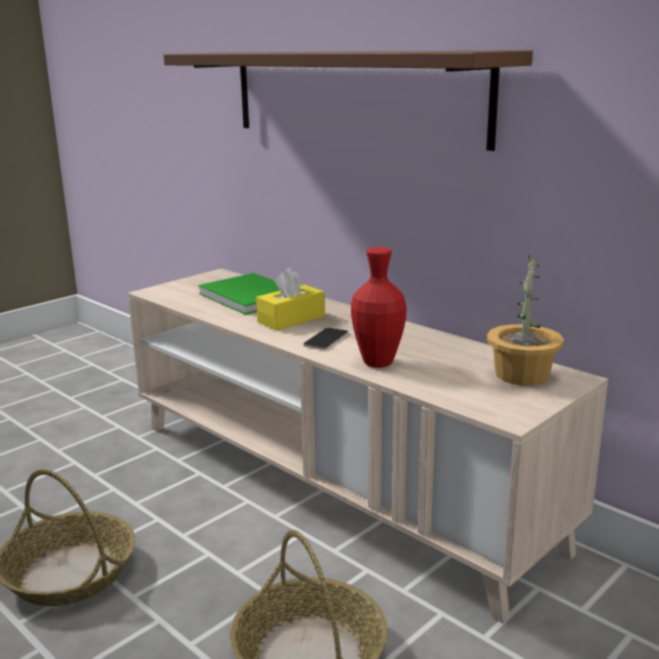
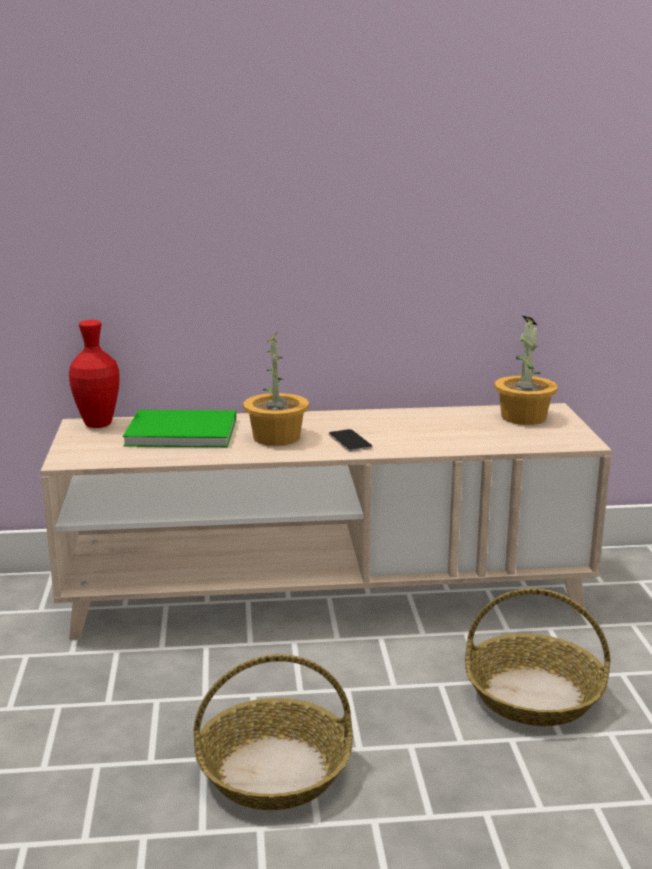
camera: 50 degrees left, 0 degrees up
brown shelf [164,50,533,151] -> none
yellow tissue box [256,268,325,331] -> potted plant [243,331,309,446]
red vase [351,247,407,368] -> red vase moved to [69,320,120,428]

